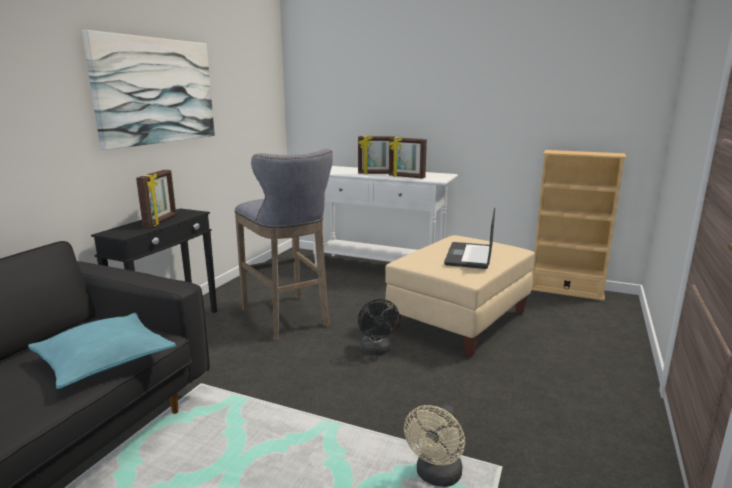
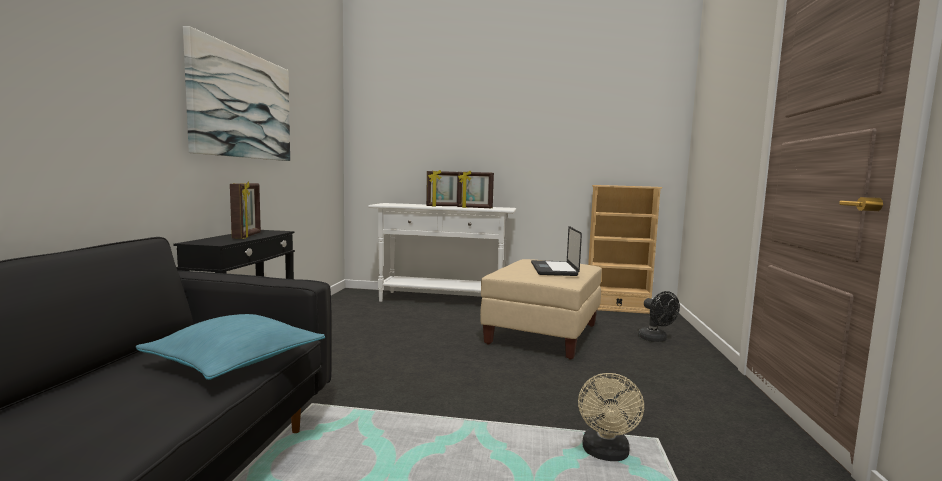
camera: 15 degrees left, 10 degrees down
grey stool [235,149,333,340] -> none
black fan [358,299,400,355] -> black fan moved to [638,291,680,342]

